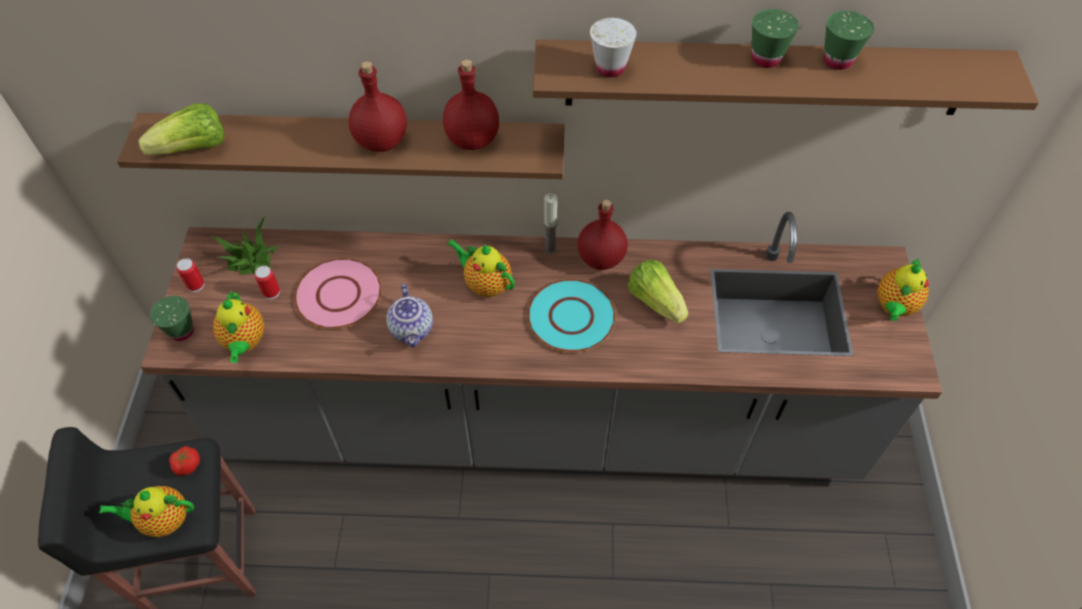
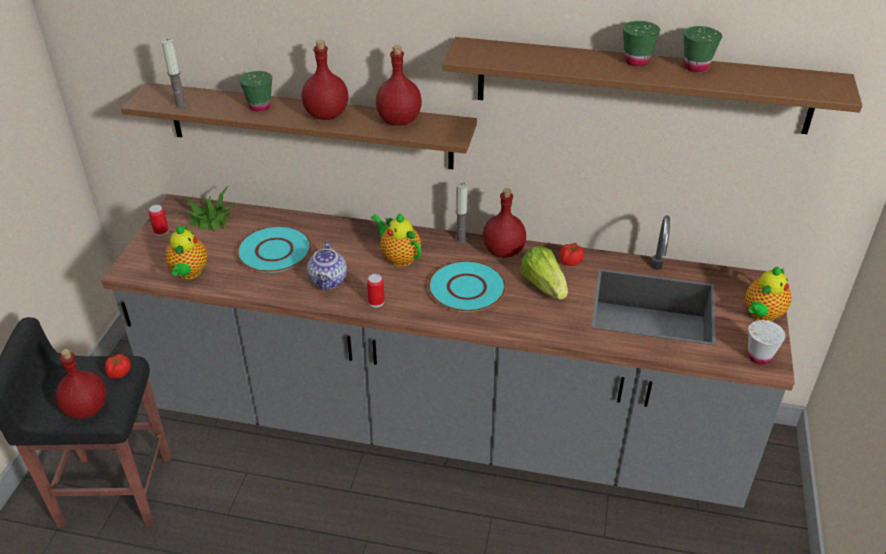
camera: 10 degrees right, 15 degrees down
teapot [99,486,194,537] -> red bottle [56,349,107,419]
lettuce [138,103,225,155] -> candle [161,38,187,109]
green cup [150,296,194,341] -> green cup moved to [239,71,272,112]
can [254,266,280,299] -> can moved to [367,274,385,307]
pink plate [294,258,382,329] -> turquoise plate [236,226,312,273]
white cup [590,18,637,77] -> white cup moved to [748,320,786,365]
none -> tomato [560,243,584,266]

